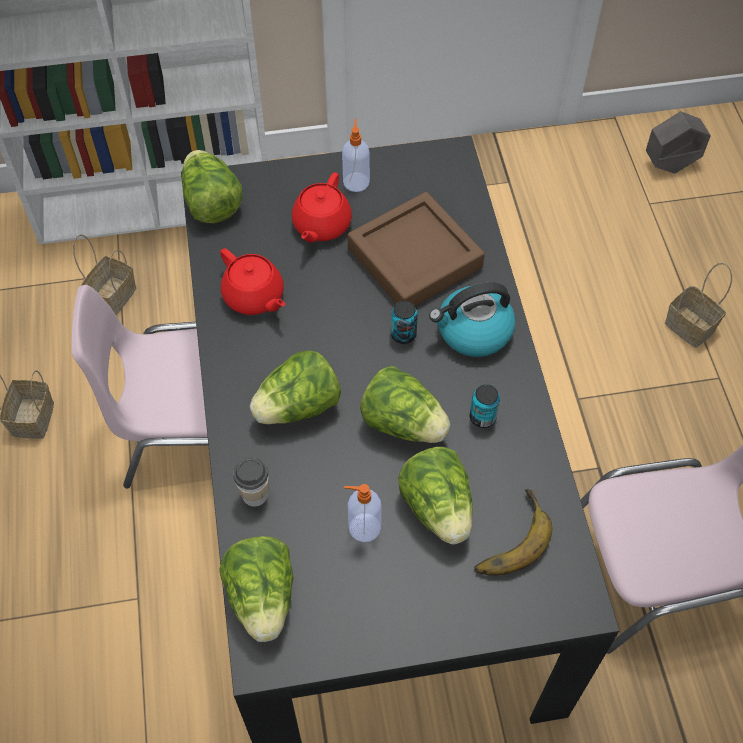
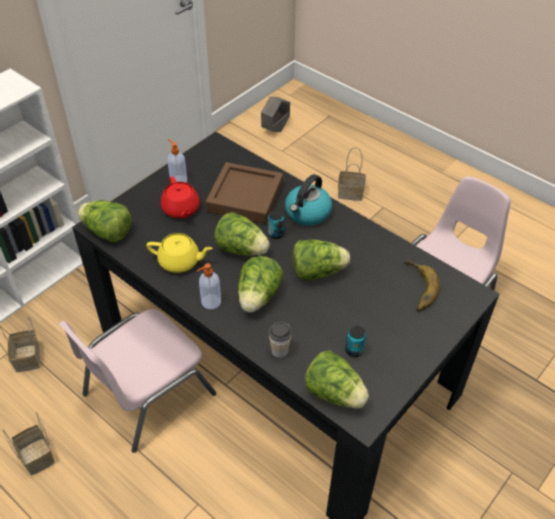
camera: 40 degrees left, 10 degrees down
red teapot [220,248,285,315] -> yellow teapot [147,233,213,273]
soap dispenser [344,484,381,542] -> soap dispenser moved to [197,263,221,309]
lettuce [398,447,473,544] -> lettuce moved to [214,212,270,256]
can [470,384,500,428] -> can moved to [345,326,366,357]

